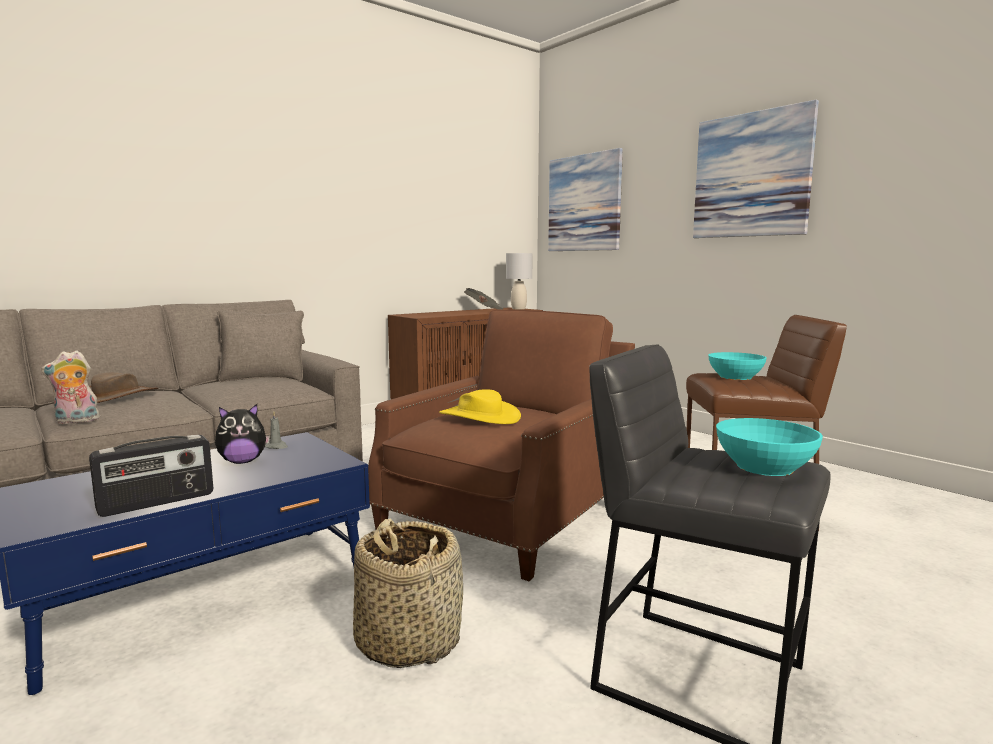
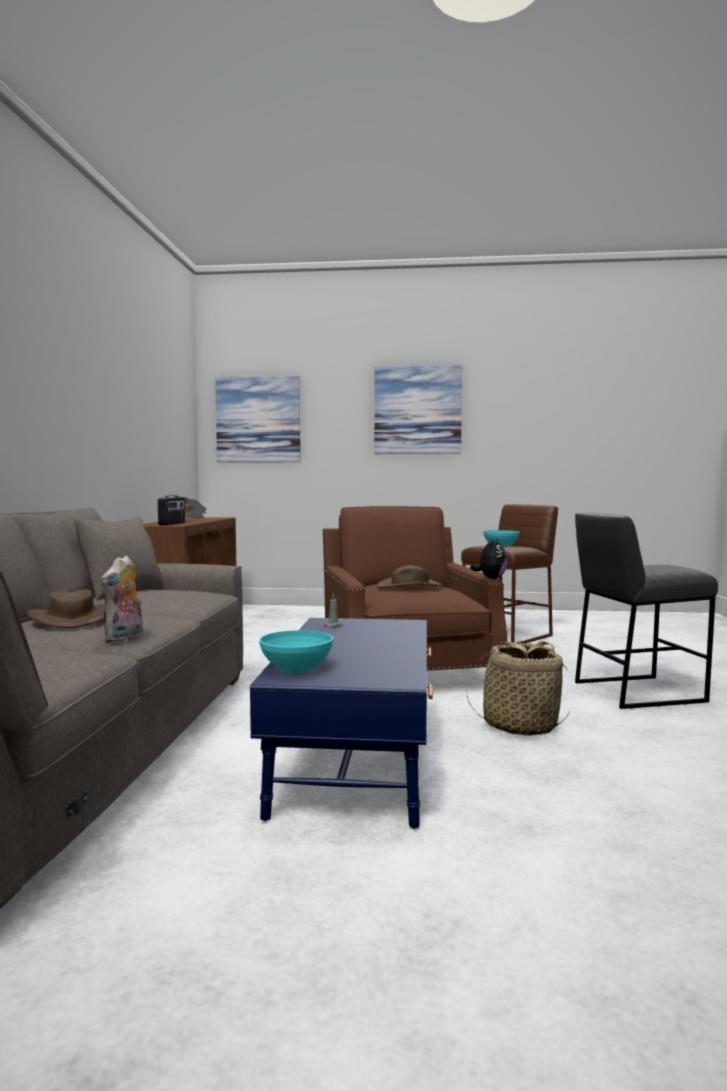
camera: 45 degrees left, 5 degrees down
radio [89,434,213,517] -> radio moved to [158,496,185,525]
plush toy [215,404,270,464] -> plush toy moved to [470,537,507,579]
yellow hat [439,389,521,424] -> brown hat [376,565,444,588]
grey table lamp [506,253,533,309] -> none
turquoise bowl [716,418,823,476] -> turquoise bowl moved to [259,630,333,673]

